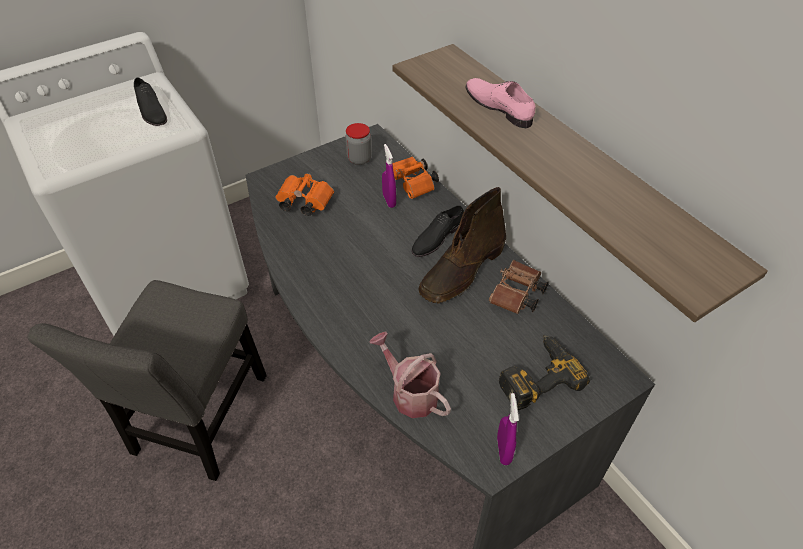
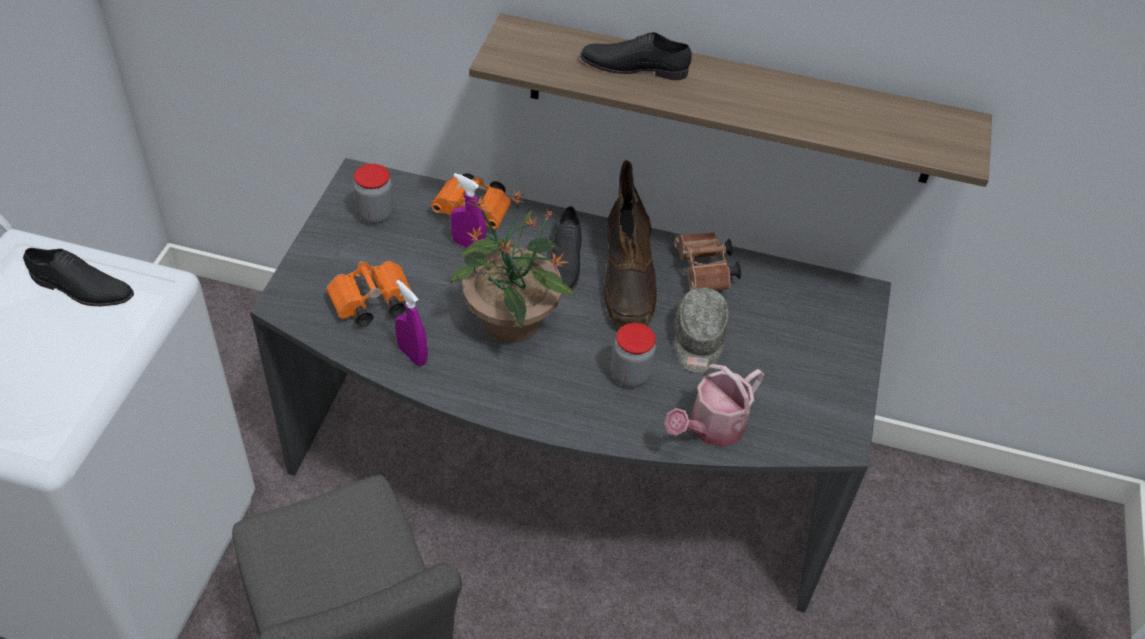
camera: 45 degrees left, 0 degrees up
watering can [369,332,451,418] -> watering can turned 45 degrees counterclockwise [664,364,764,447]
pink shoe [465,78,536,128] -> black shoe [580,32,692,80]
purple spray bottle [497,393,519,465] -> purple spray bottle moved to [395,280,428,366]
power drill [499,334,590,410] -> none
none -> potted plant [450,190,574,343]
none -> jar [611,323,656,387]
none -> grey cap [675,287,729,373]

